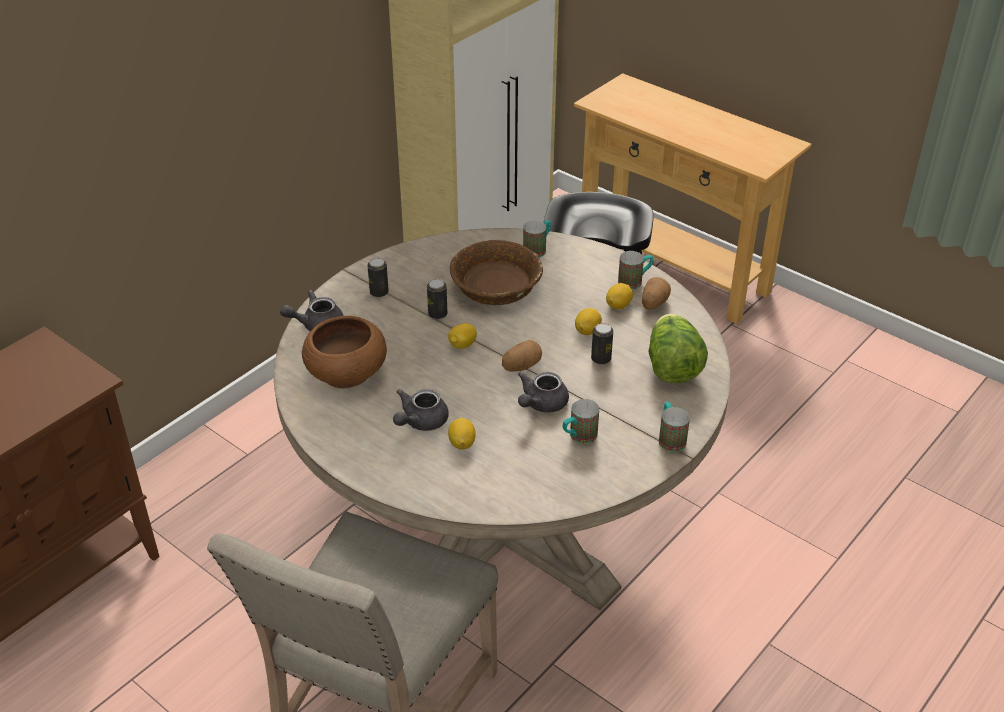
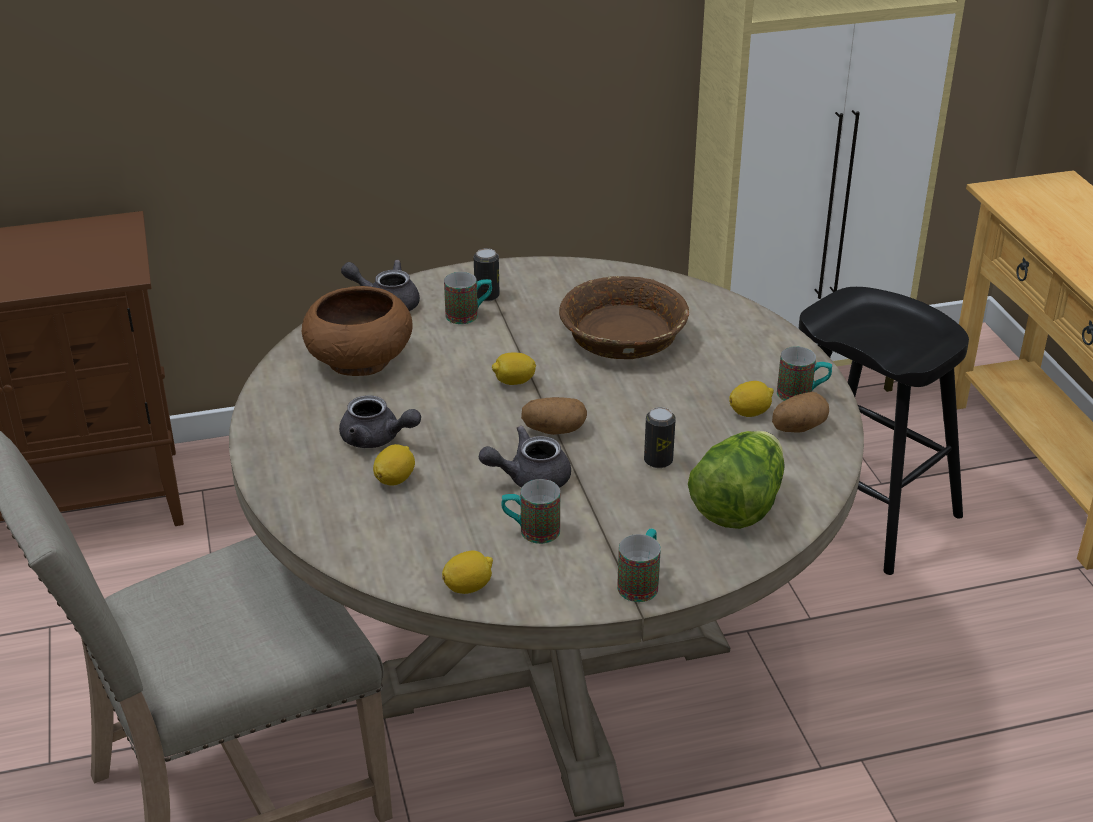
camera: 35 degrees right, 5 degrees down
grey teapot [393,389,449,431] -> grey teapot turned 135 degrees counterclockwise [339,395,421,448]
can [427,279,447,319] -> none
mug [523,220,551,257] -> mug moved to [444,272,492,324]
lemon [575,308,602,335] -> lemon moved to [442,551,493,594]

